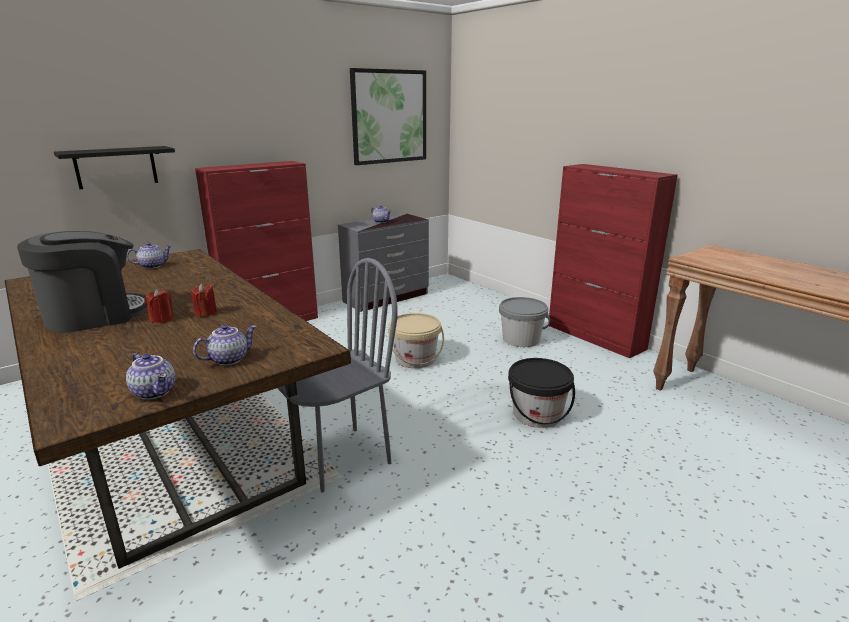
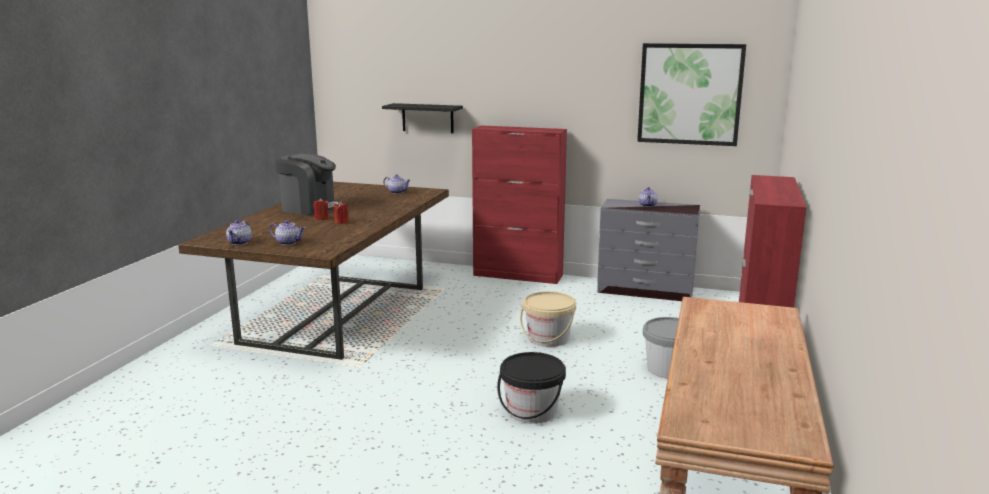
camera: 55 degrees right, 5 degrees down
grey chair [277,258,398,492] -> none

